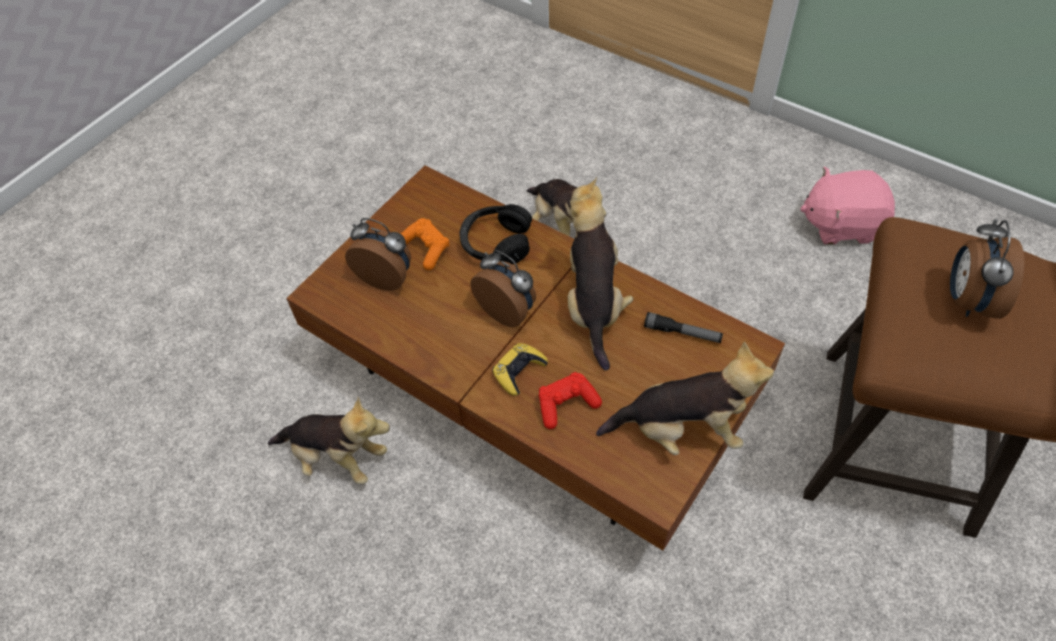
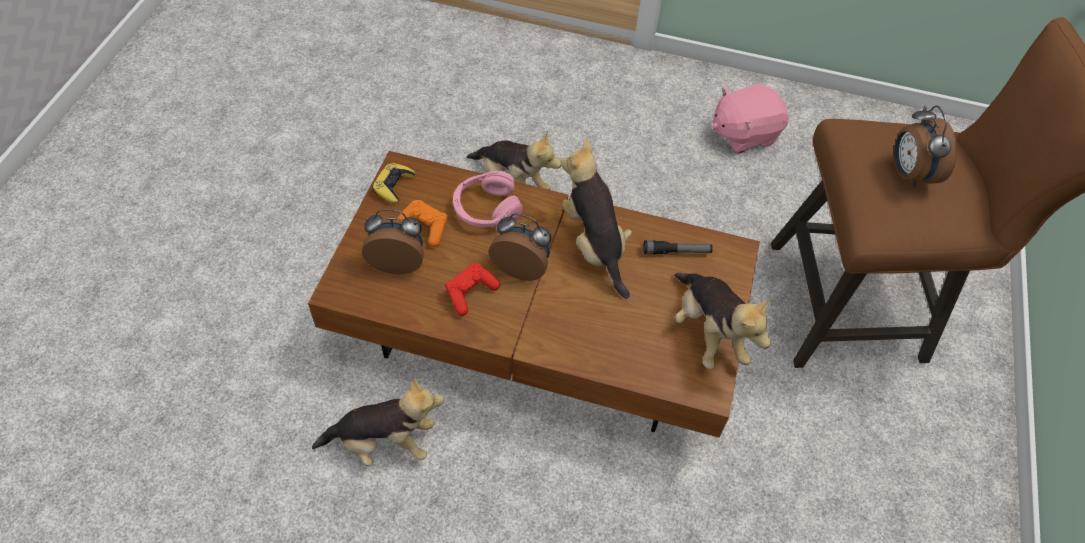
camera: 25 degrees left, 0 degrees up
black headphones [460,204,532,264] -> pink headphones [453,171,523,227]
yellow game controller [492,343,548,396] -> yellow game controller moved to [372,163,415,204]
red game controller [539,372,602,429] -> red game controller moved to [445,263,500,316]
plush toy [596,341,774,455] -> plush toy turned 90 degrees clockwise [674,273,771,369]

